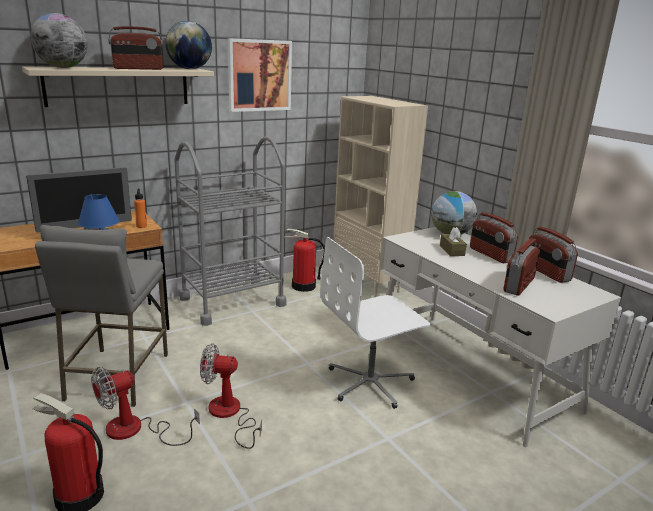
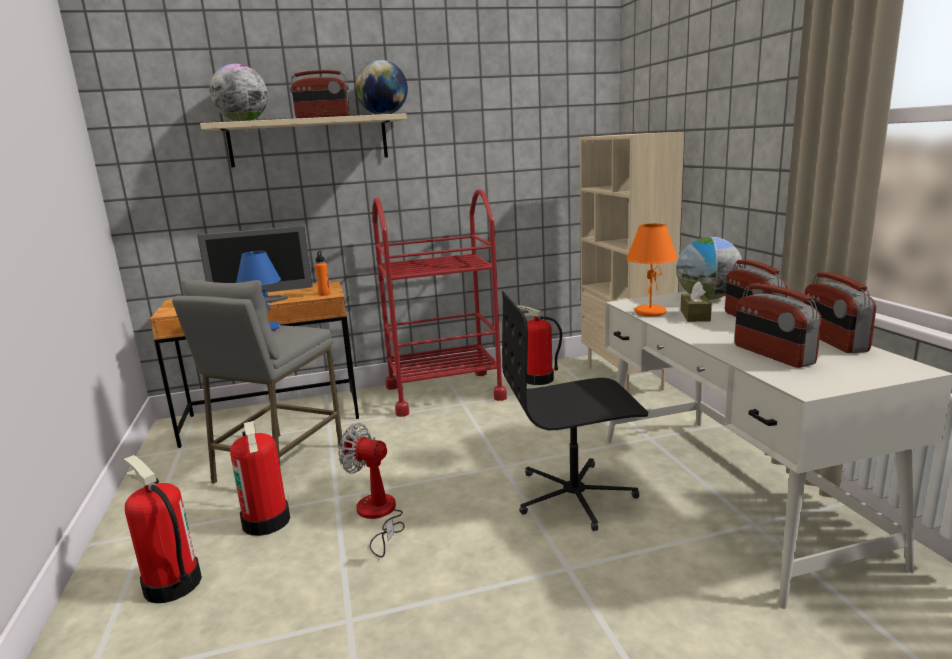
camera: 20 degrees right, 5 degrees down
fan [91,367,200,446] -> fire extinguisher [230,421,290,536]
grey cart [174,137,287,326] -> red cart [373,189,507,417]
picture [228,38,292,112] -> none
white office chair [321,237,431,409] -> black office chair [501,291,648,531]
radio [504,238,540,296] -> radio turned 75 degrees counterclockwise [734,283,822,368]
none -> orange table lamp [626,223,678,317]

